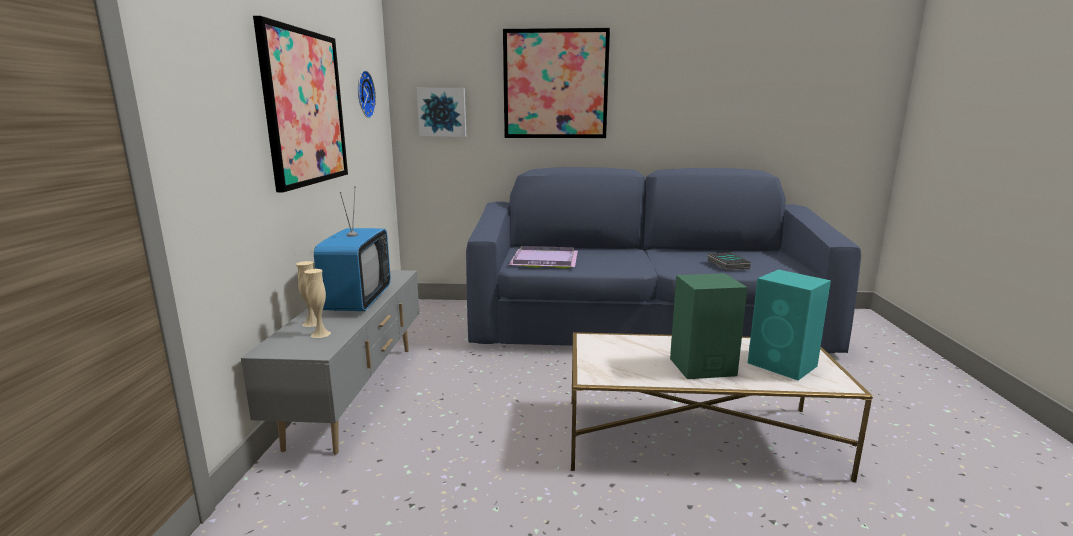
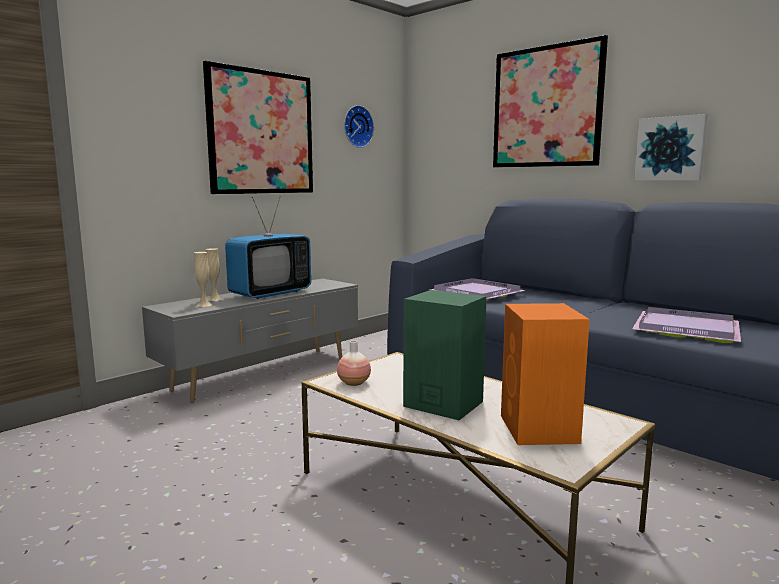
camera: 40 degrees right, 5 degrees down
picture [417,88,466,137] -> picture moved to [634,114,708,180]
book [708,252,751,270] -> purple tray [632,307,741,343]
turquoise speaker [748,270,831,381] -> orange speaker [501,303,590,445]
none -> vase [337,340,371,386]

